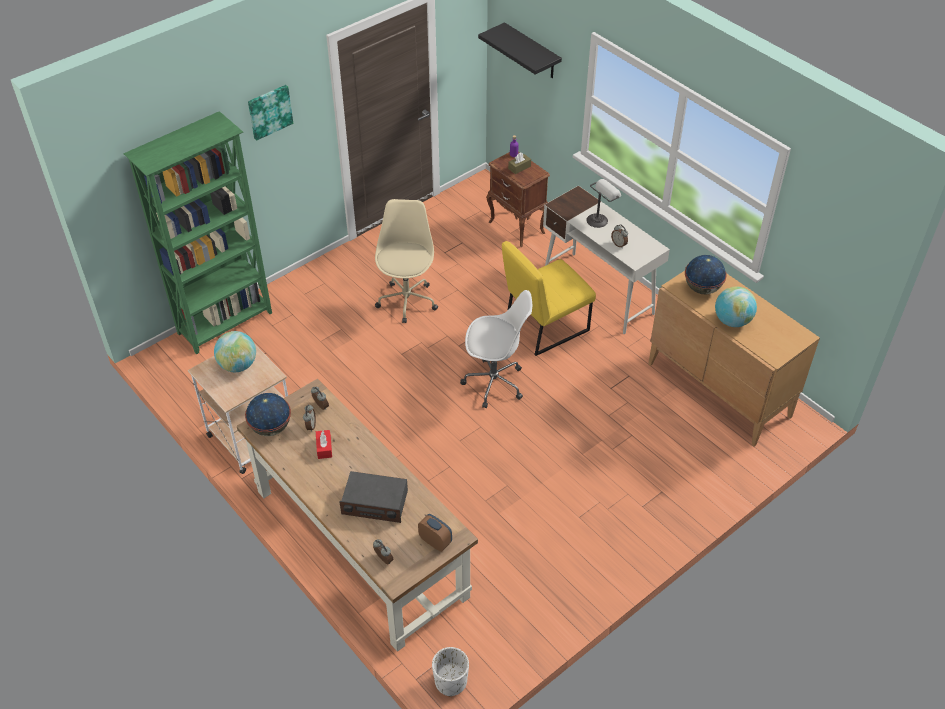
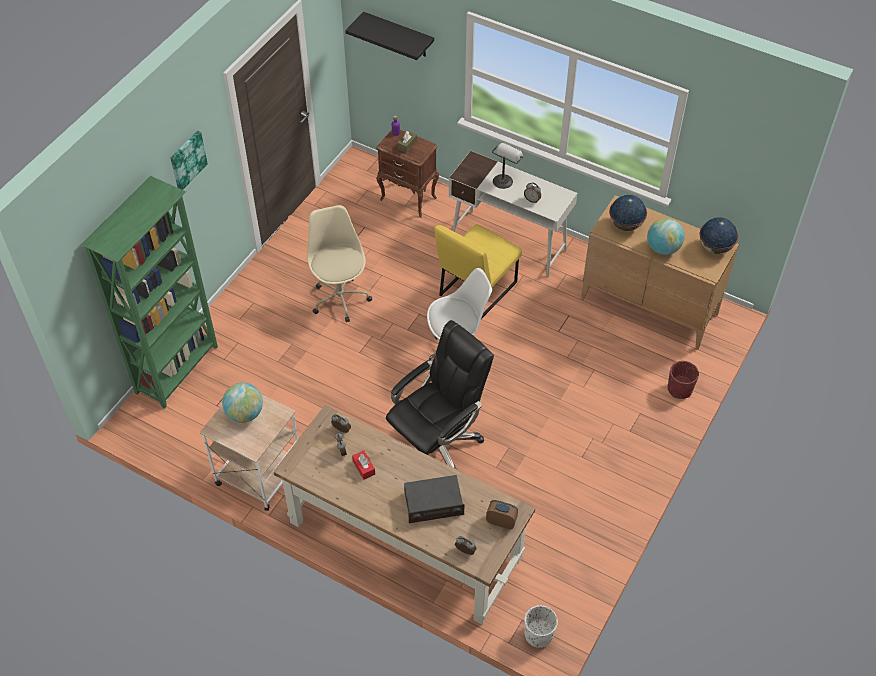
camera: 20 degrees left, 5 degrees up
globe [245,393,291,436] -> globe moved to [700,217,738,254]
none -> black office chair [386,320,494,469]
none -> red planter [668,361,699,399]

